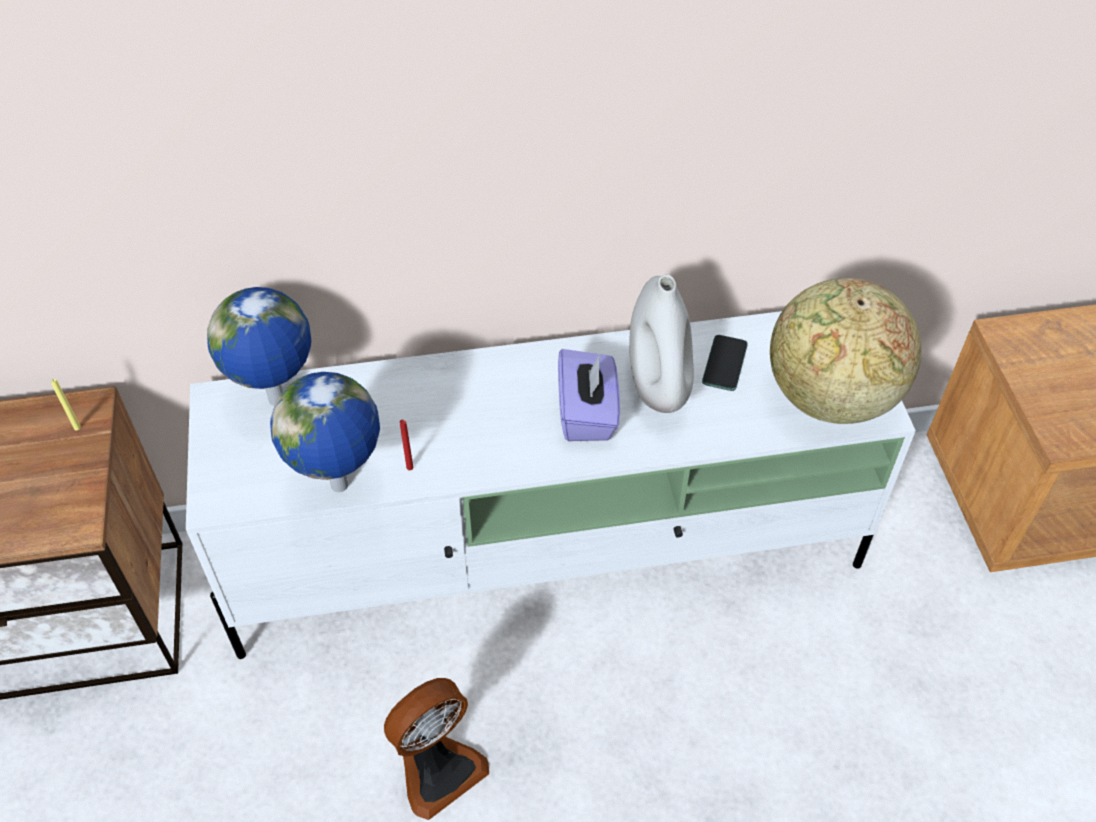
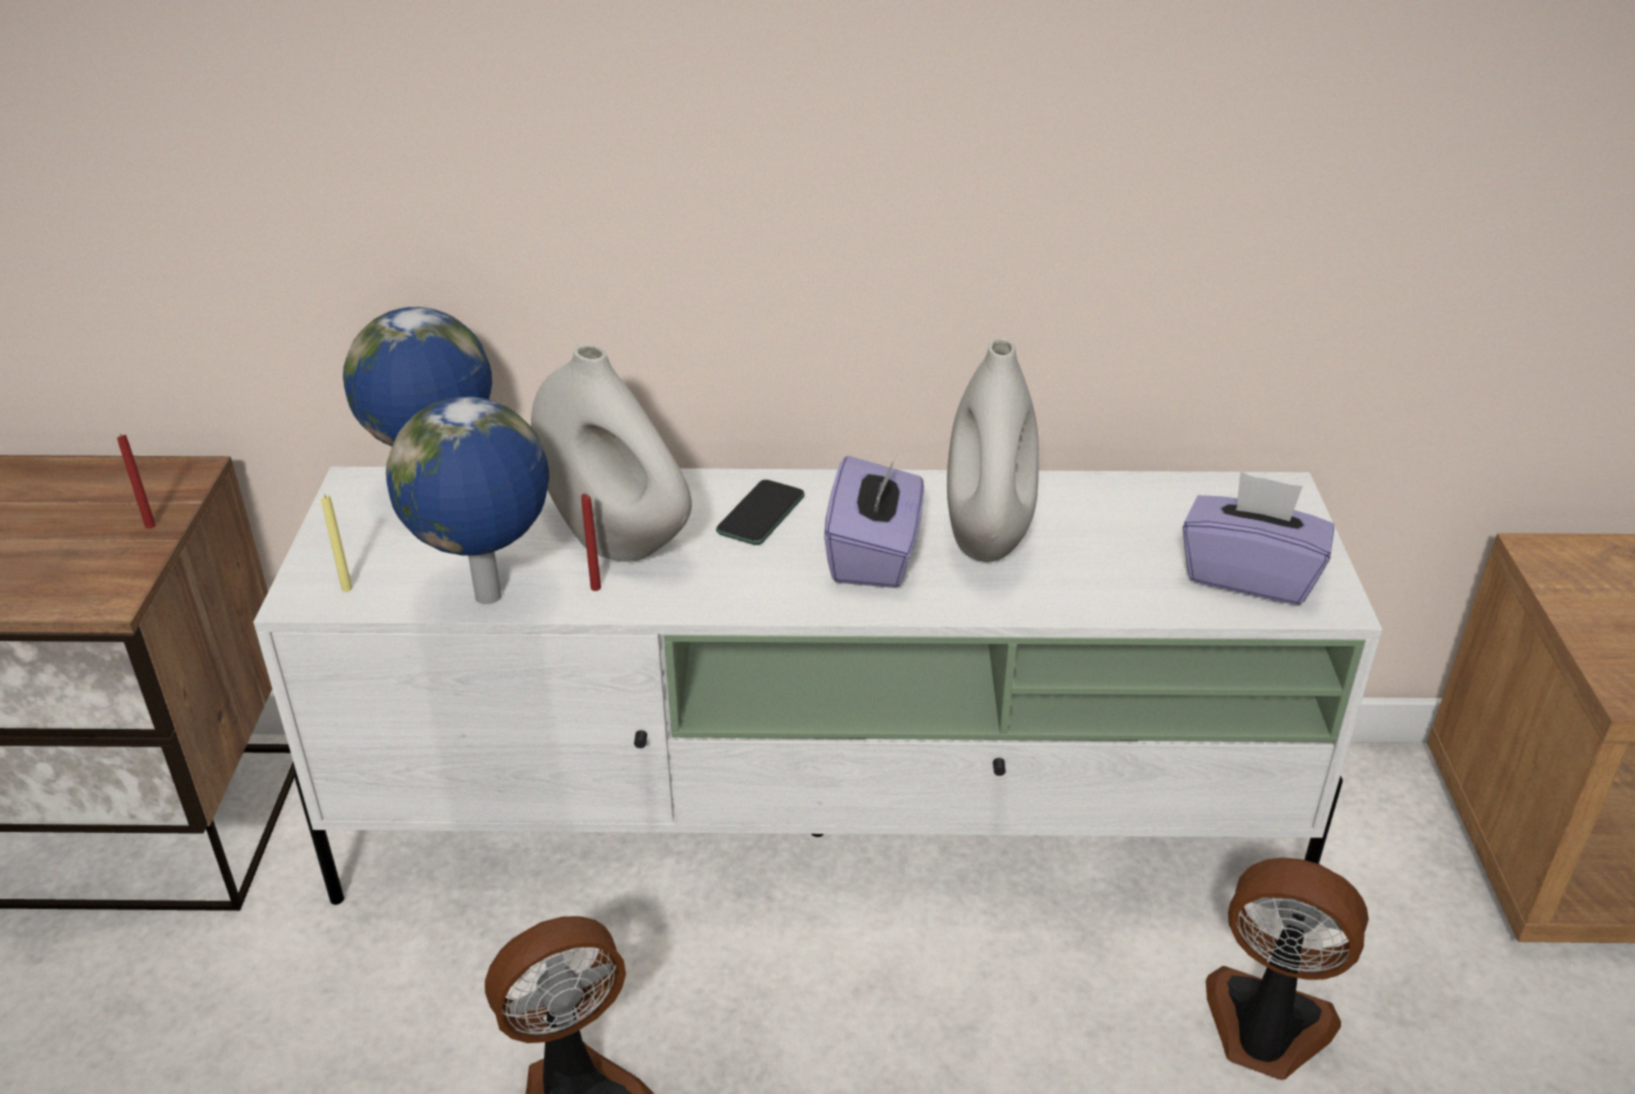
camera: 10 degrees right, 15 degrees down
yellow candle [51,379,81,430] -> yellow candle moved to [321,495,352,592]
phone [702,335,748,391] -> phone moved to [716,480,805,545]
globe [770,278,921,424] -> purple tissue box [1183,472,1334,605]
none -> red candle [117,433,155,529]
none -> white vase [531,344,692,562]
none -> fan [1206,858,1369,1080]

